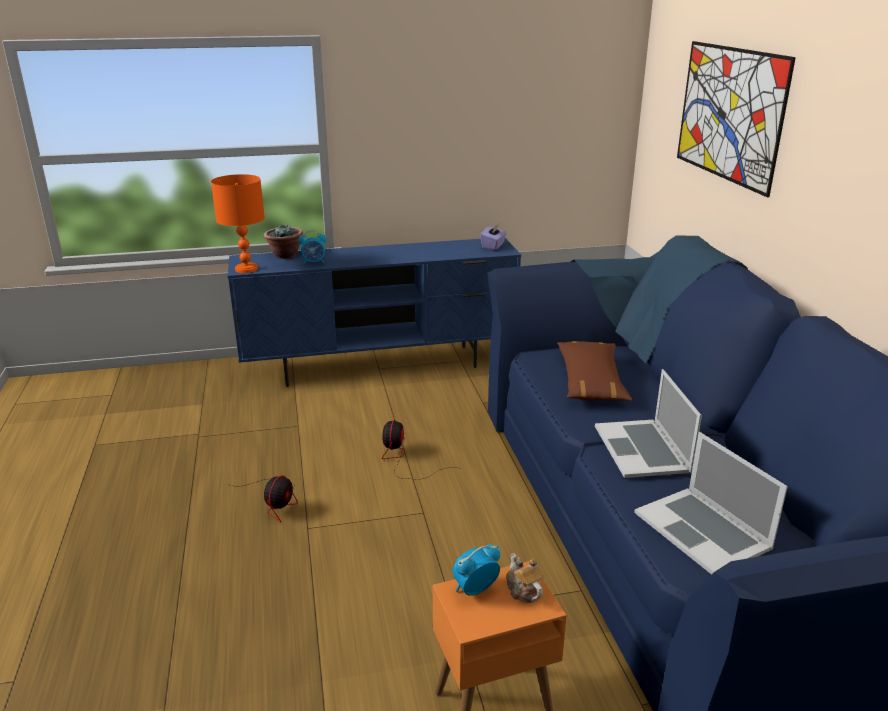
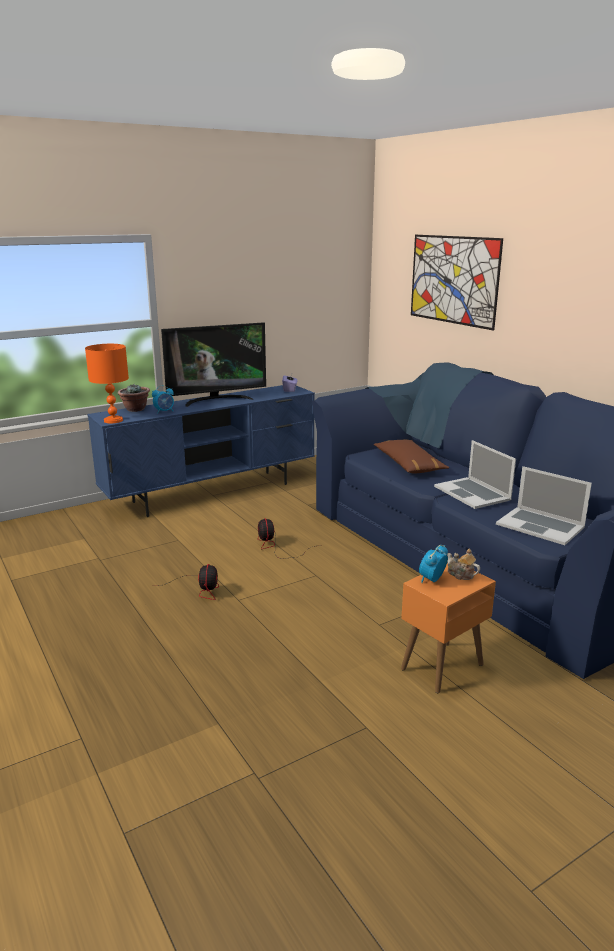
camera: 20 degrees left, 5 degrees down
none -> television [161,322,266,407]

